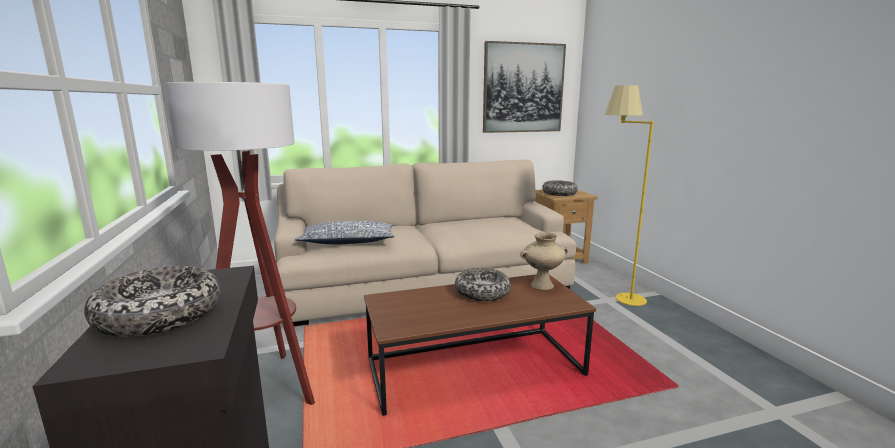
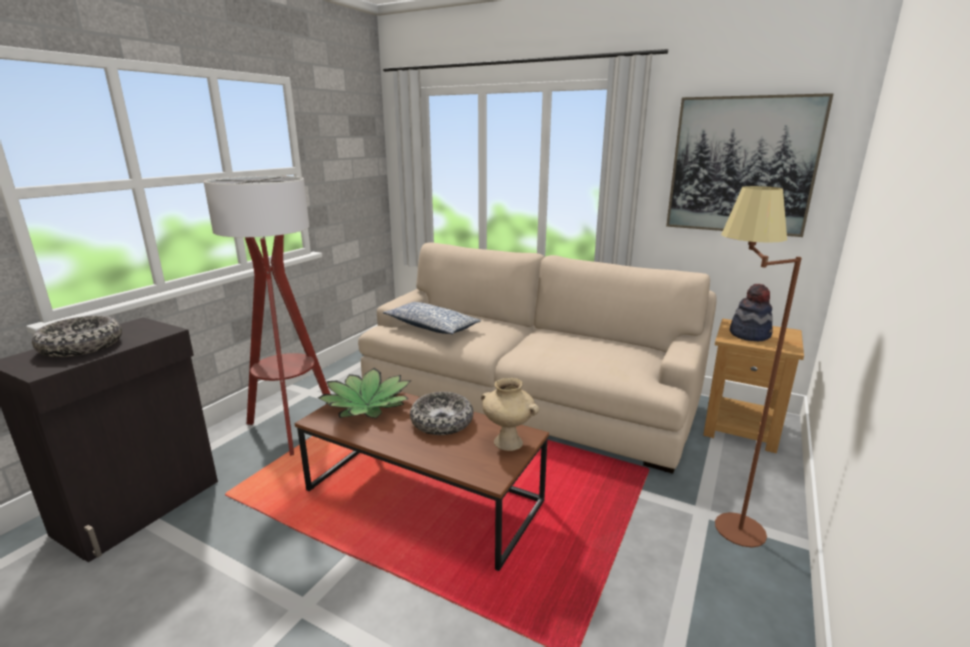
camera: 45 degrees right, 5 degrees up
bowl [542,180,578,196] -> hat [730,284,773,341]
yellow floor lamp [605,85,654,306] -> brown floor lamp [715,186,802,547]
none -> potted plant [318,368,410,418]

